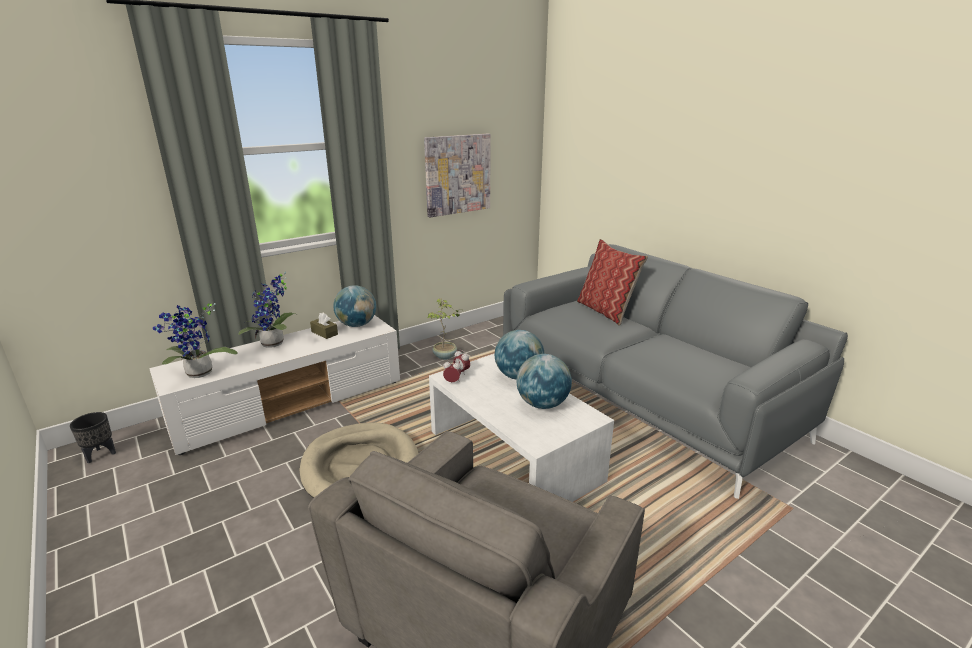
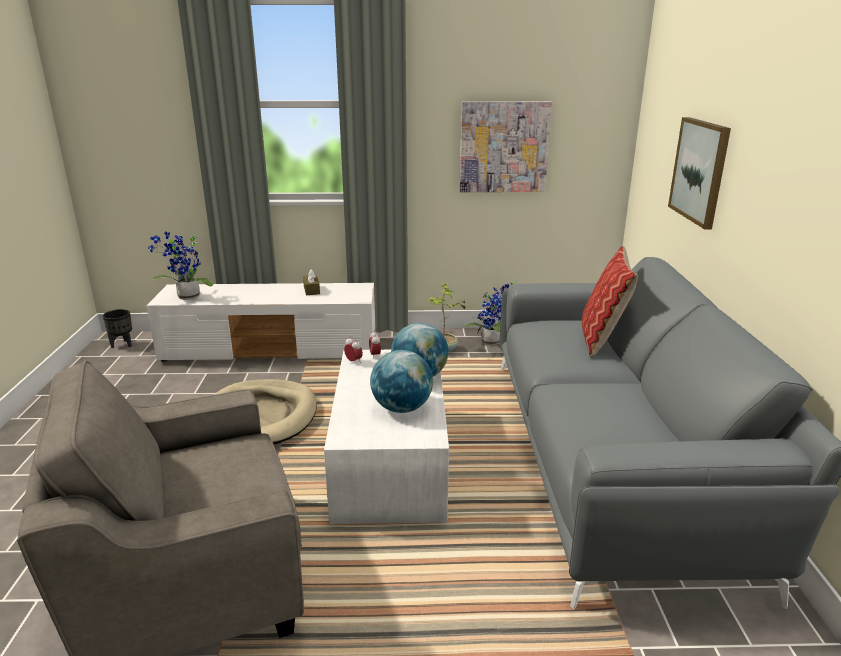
camera: 35 degrees right, 0 degrees up
potted plant [238,272,298,348] -> potted plant moved to [464,281,517,345]
globe [333,285,376,327] -> none
none -> picture [668,117,731,229]

